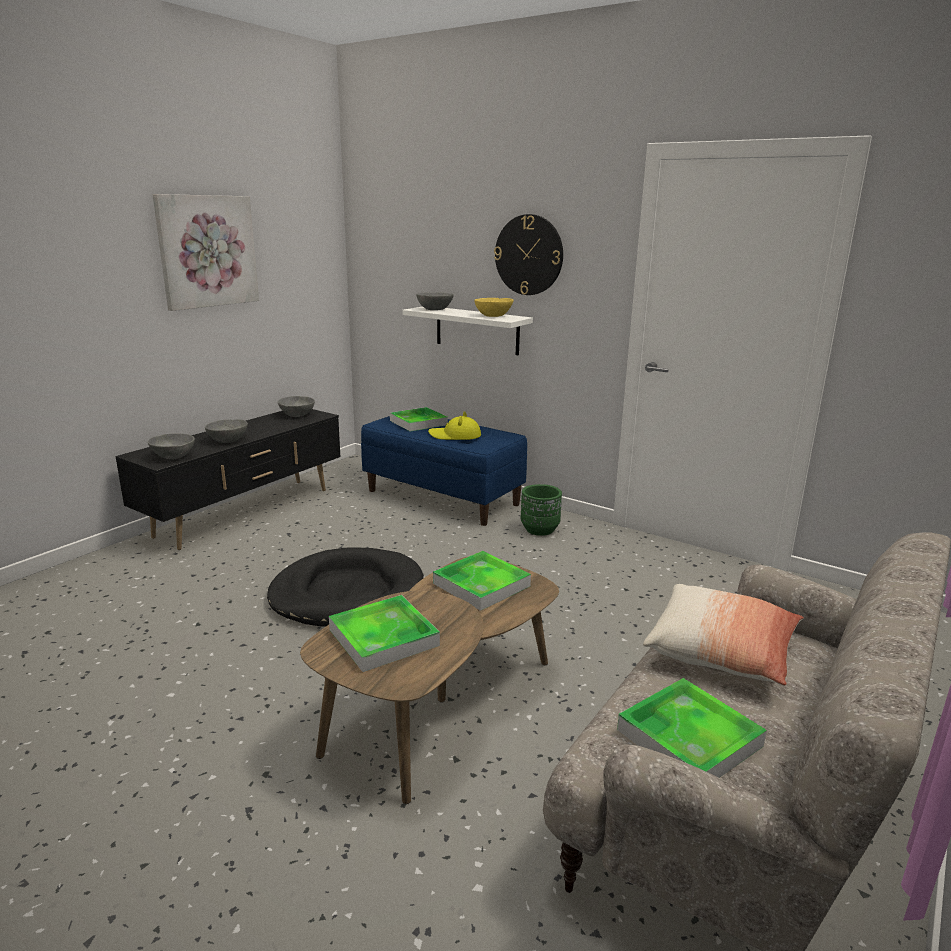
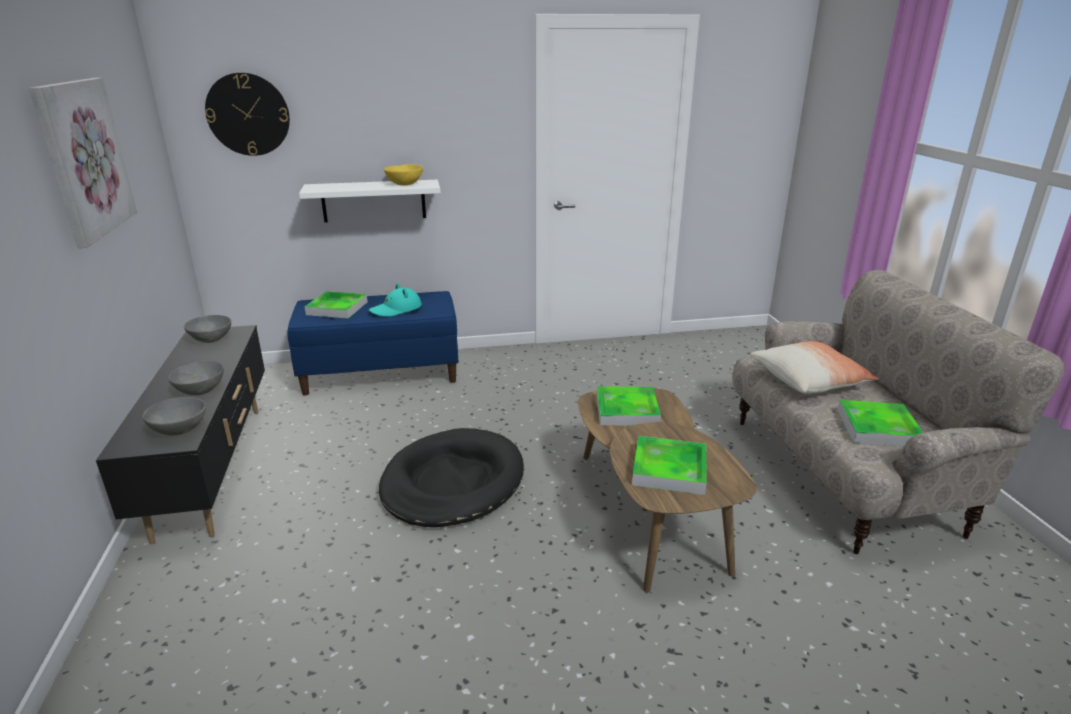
camera: 45 degrees left, 5 degrees up
grey bowl [416,292,454,310] -> none
yellow hat [428,411,481,440] -> turquoise hat [369,283,422,317]
wall clock [494,214,563,295] -> wall clock moved to [205,72,290,156]
green planter [521,484,562,536] -> none

